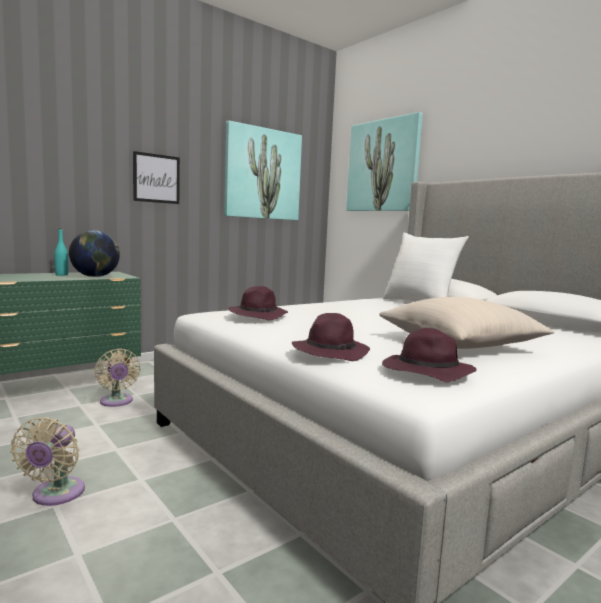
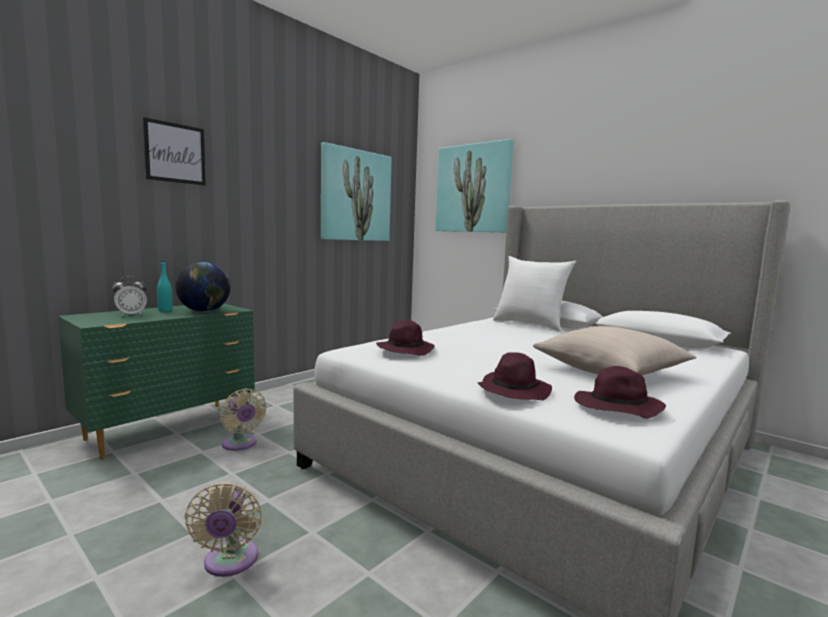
camera: 10 degrees left, 0 degrees up
picture [133,151,180,204] -> picture moved to [143,117,206,185]
none -> alarm clock [112,276,147,316]

